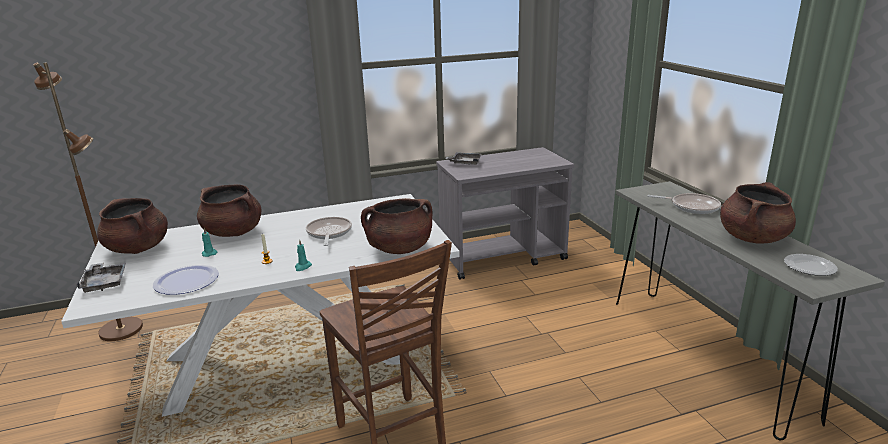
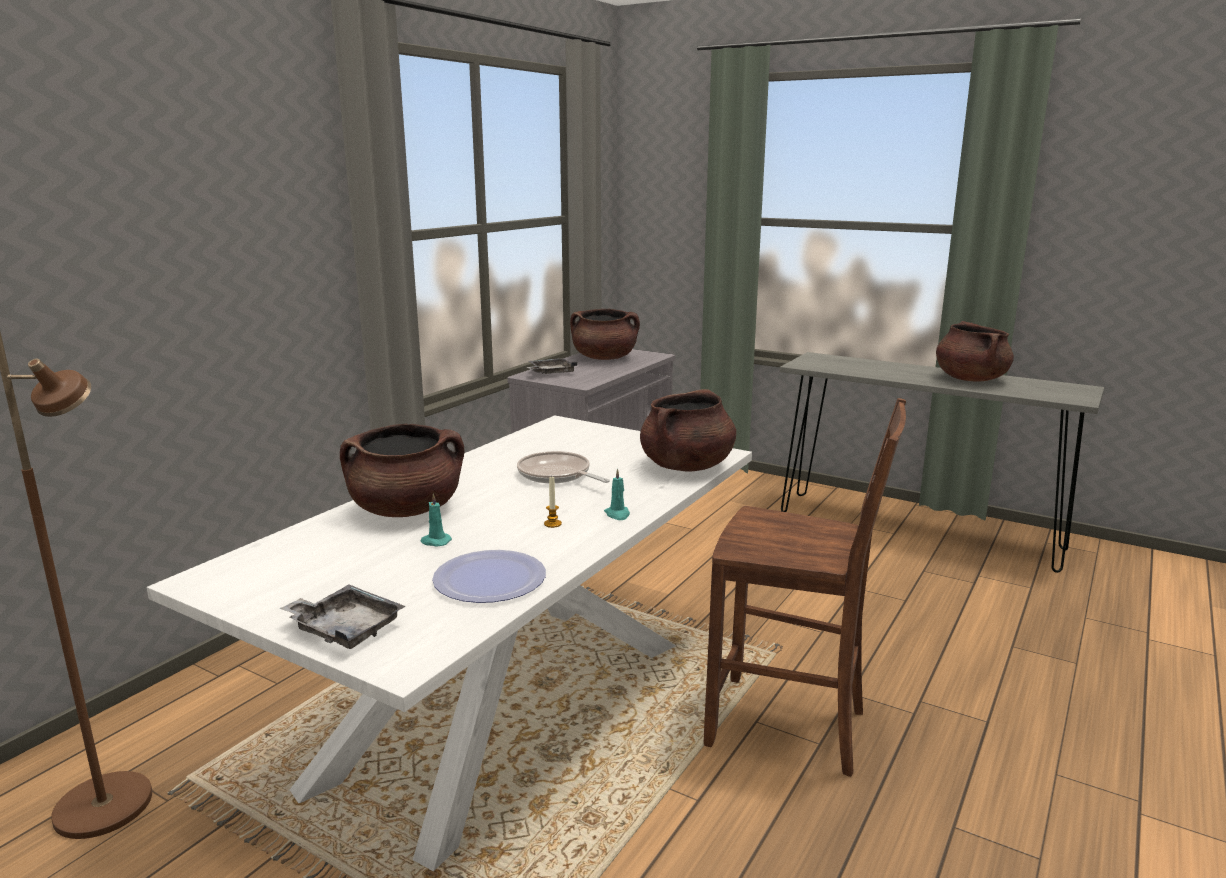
camera: 40 degrees left, 5 degrees down
brown cooking pot [97,198,168,254] -> brown cooking pot moved to [570,309,640,360]
frying pan [647,193,721,214] -> none
plate [784,254,838,276] -> none

